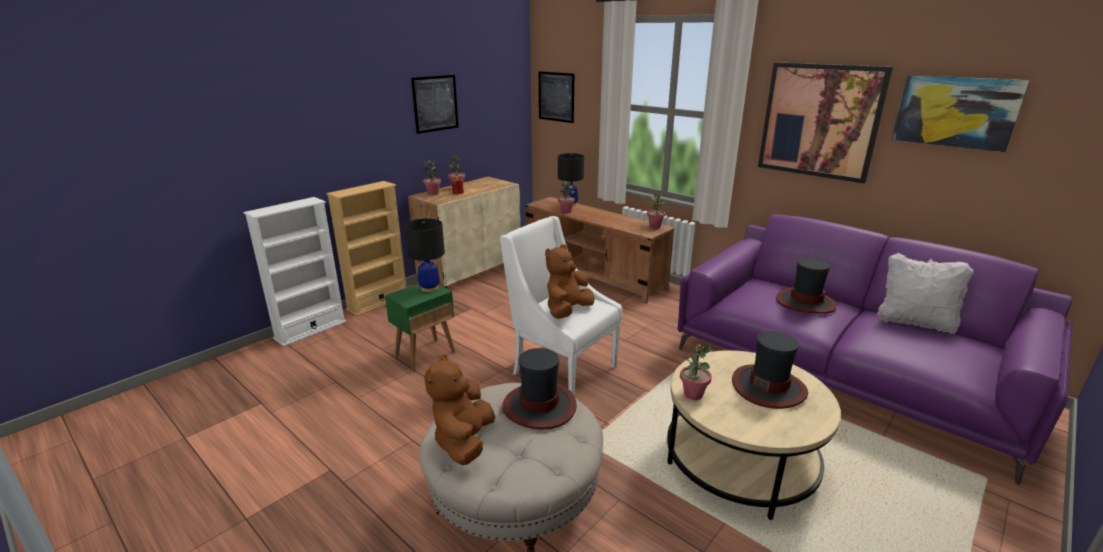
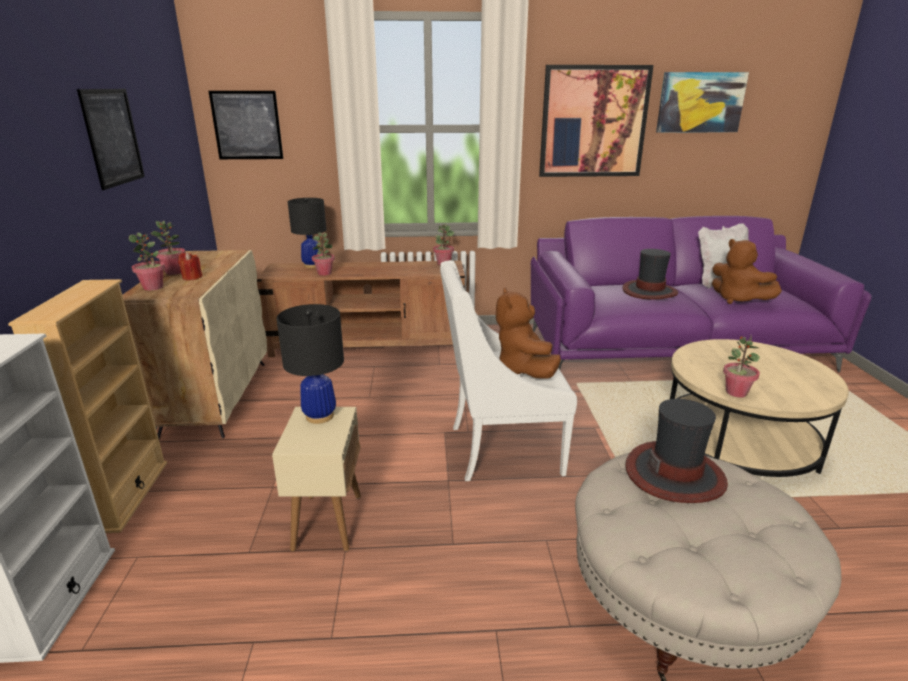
camera: 45 degrees left, 0 degrees up
green side table [385,284,455,371] -> beige side table [272,407,361,552]
brown plush toy [424,354,495,465] -> brown plush toy moved to [712,239,782,304]
hat [732,331,808,409] -> none

